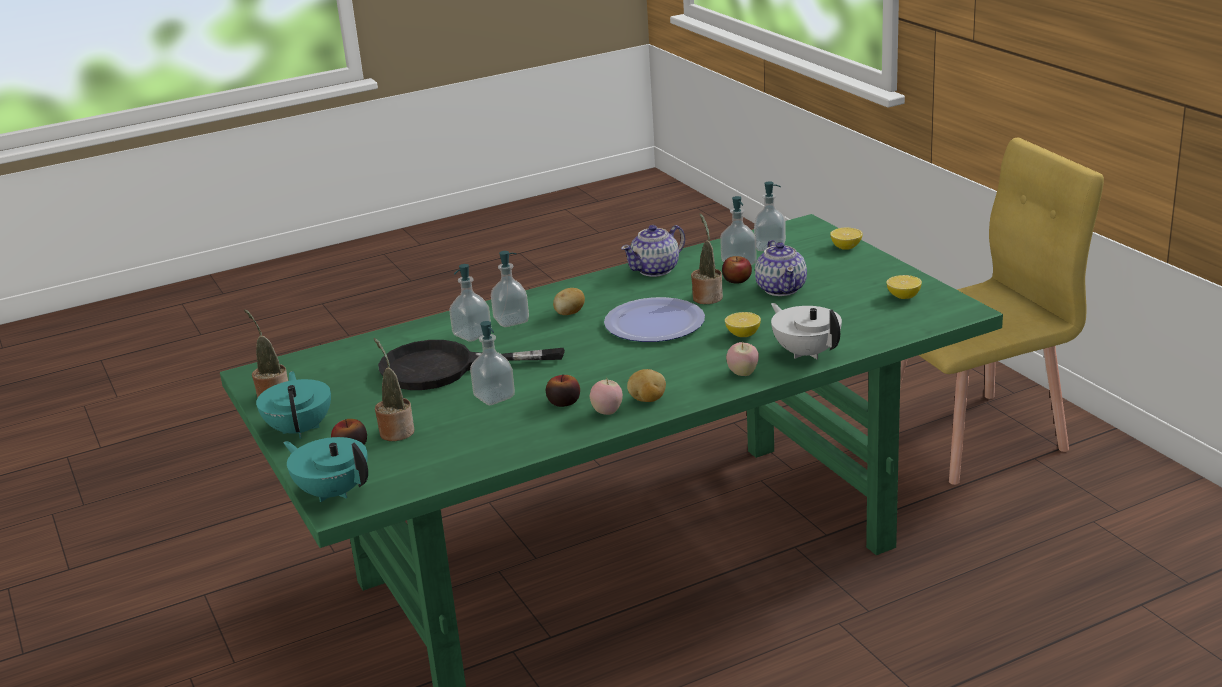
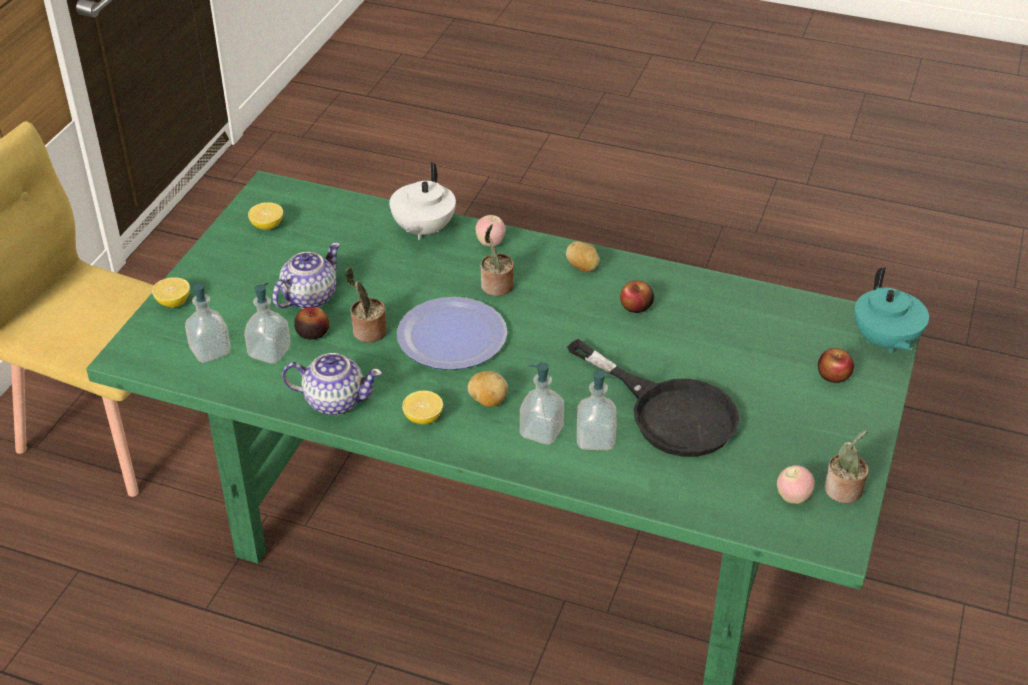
camera: 135 degrees left, 15 degrees up
turquoise teapot [256,371,331,439] -> none
potted plant [374,338,415,441] -> potted plant moved to [480,224,514,296]
soap dispenser [470,321,515,405] -> none
apple [590,380,623,415] -> apple moved to [777,465,815,504]
lemon [725,312,761,337] -> lemon moved to [402,391,443,424]

